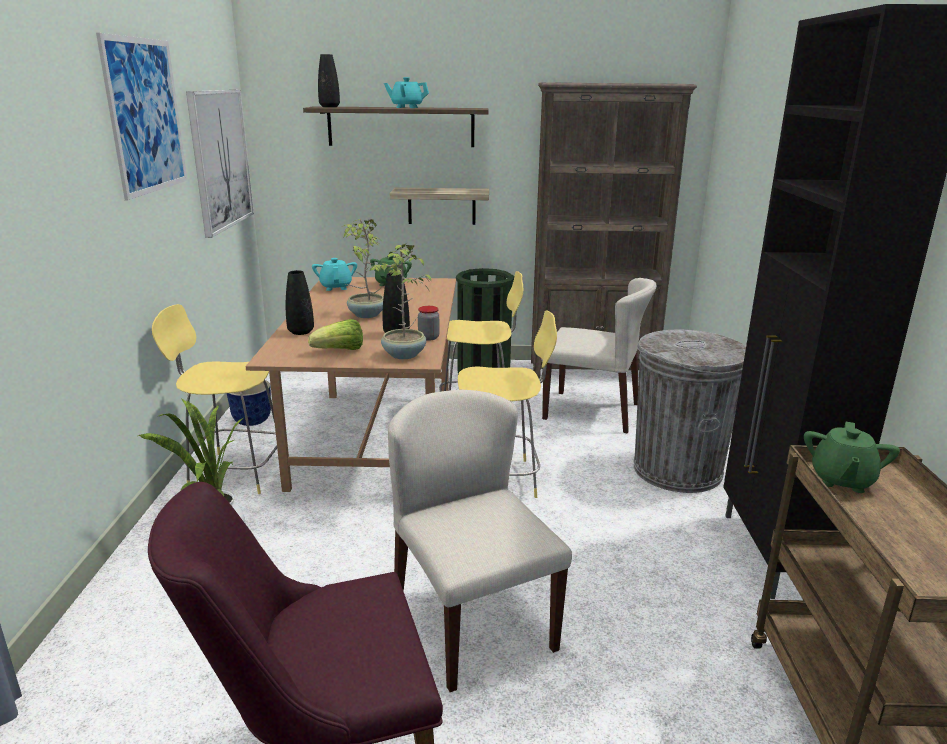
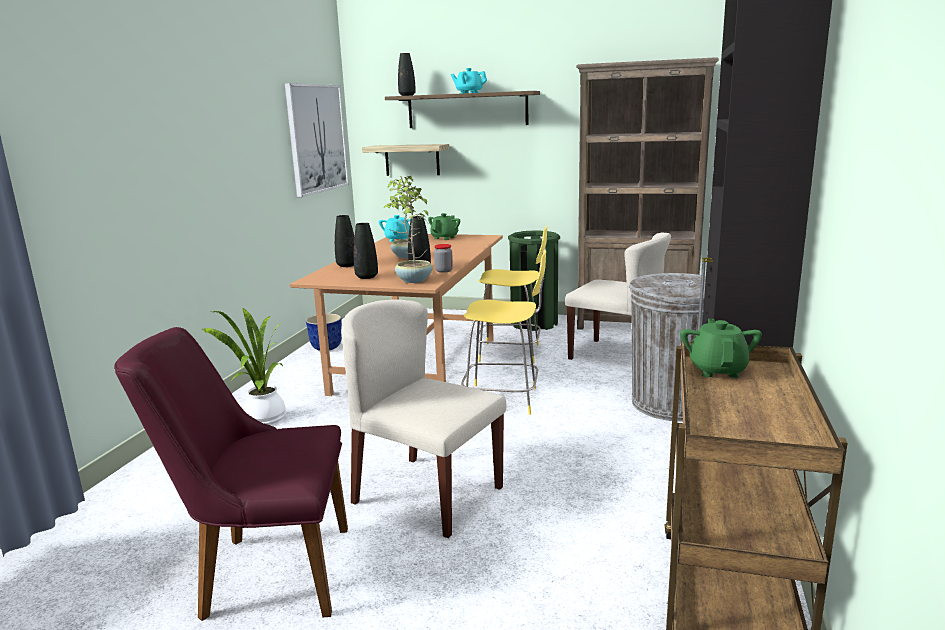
camera: 15 degrees right, 5 degrees down
picture [96,33,187,200] -> none
yellow stool [152,304,277,494] -> none
lettuce [308,319,363,350] -> black vase [354,223,378,279]
beige chair [388,390,572,692] -> beige chair turned 45 degrees counterclockwise [341,300,506,538]
shelf [390,188,489,225] -> shelf moved to [362,144,449,176]
green teapot [804,422,900,493] -> green teapot turned 150 degrees clockwise [680,319,762,378]

